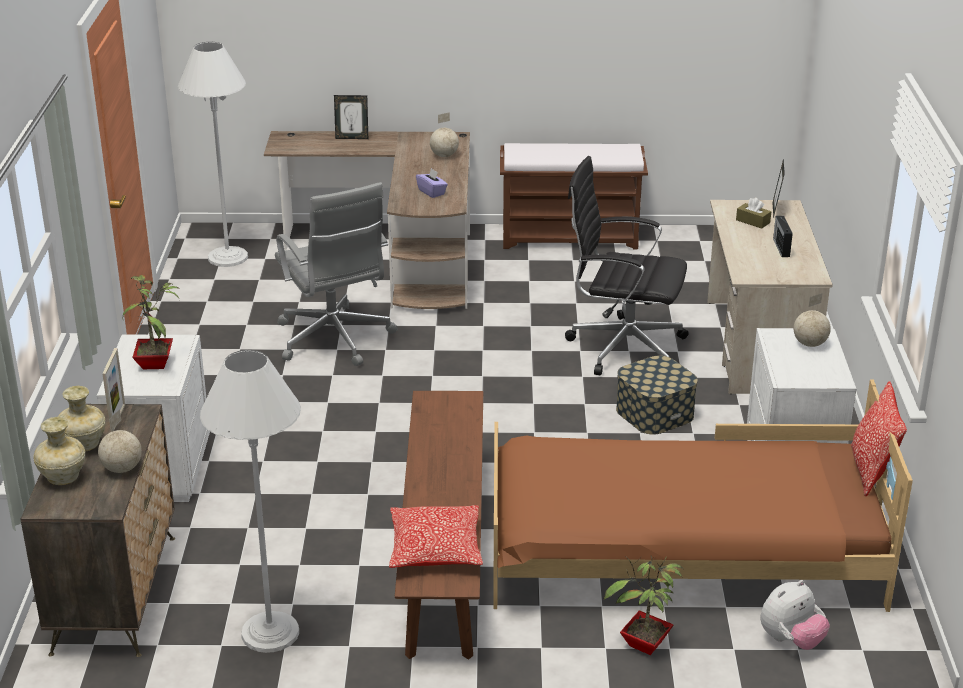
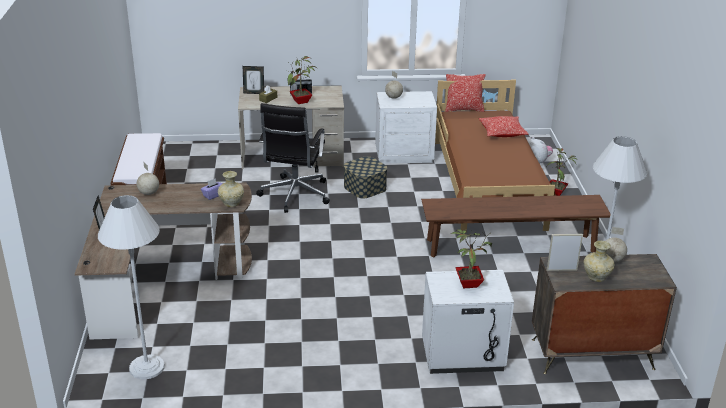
camera: 95 degrees left, 0 degrees up
beige vase [33,417,85,485] -> beige vase moved to [218,171,244,207]
grey office chair [275,182,398,366] -> none
pillow [389,505,483,568] -> pillow moved to [479,116,529,137]
none -> potted plant [287,55,318,104]

